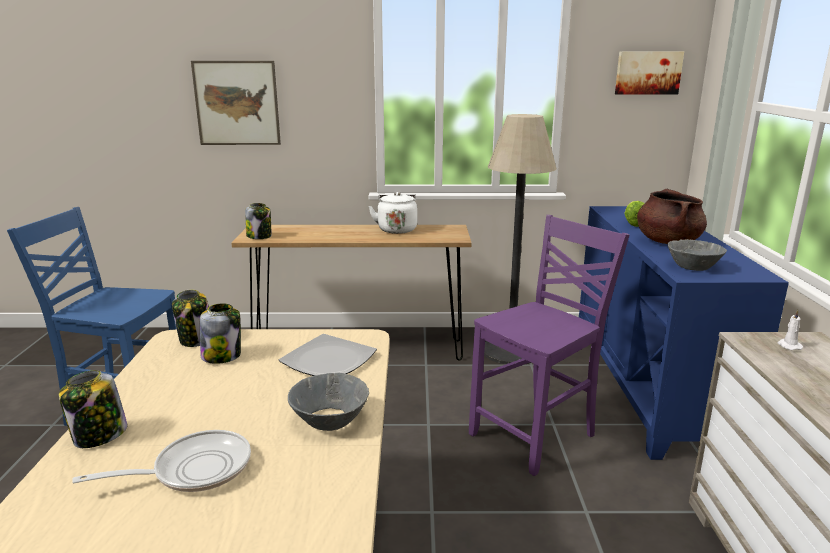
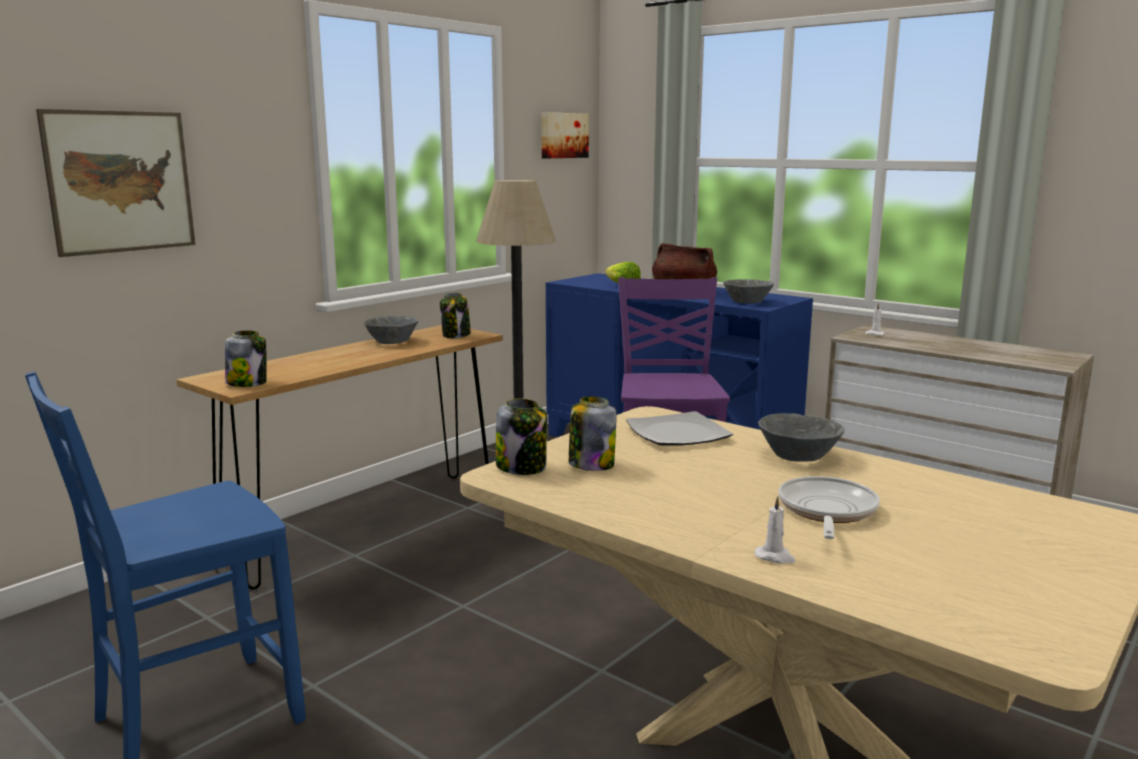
camera: 50 degrees left, 5 degrees down
jar [59,370,127,448] -> jar moved to [440,292,471,338]
white kettle [368,192,417,234] -> grey bowl [363,316,418,344]
none -> white candle [755,496,796,564]

